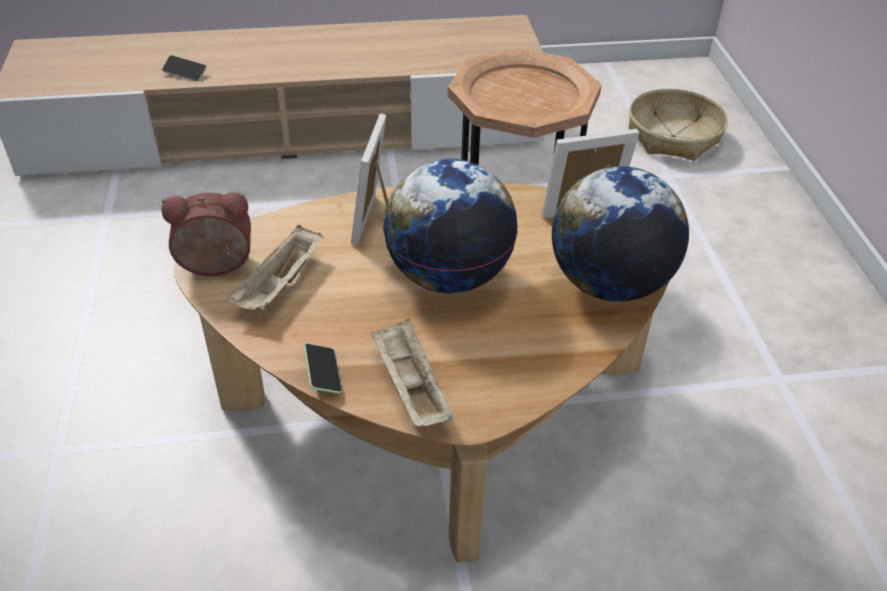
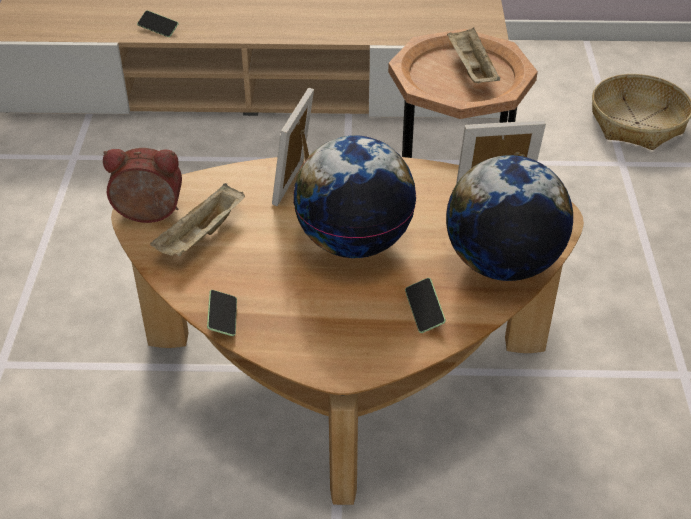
camera: 10 degrees right, 0 degrees up
beige tray [371,319,453,427] -> beige tray moved to [447,27,500,83]
none -> phone [405,278,446,333]

